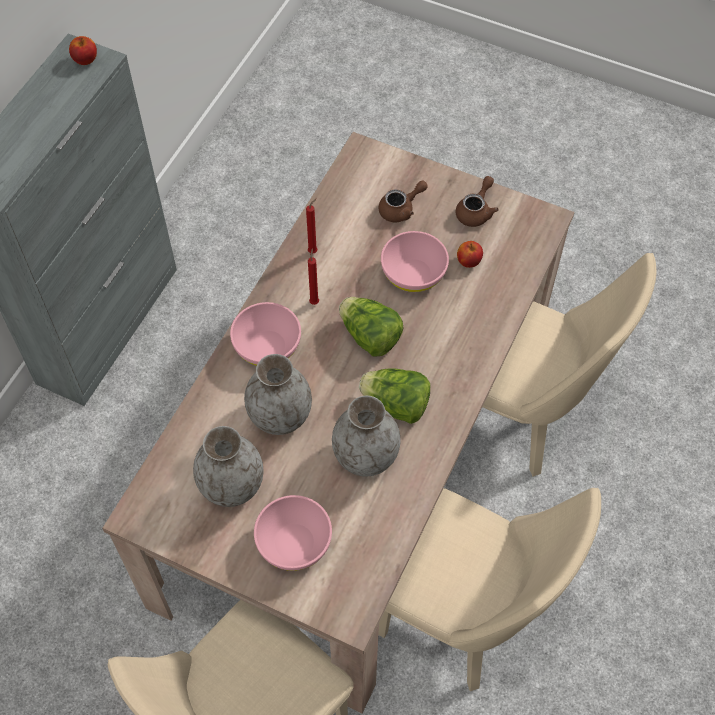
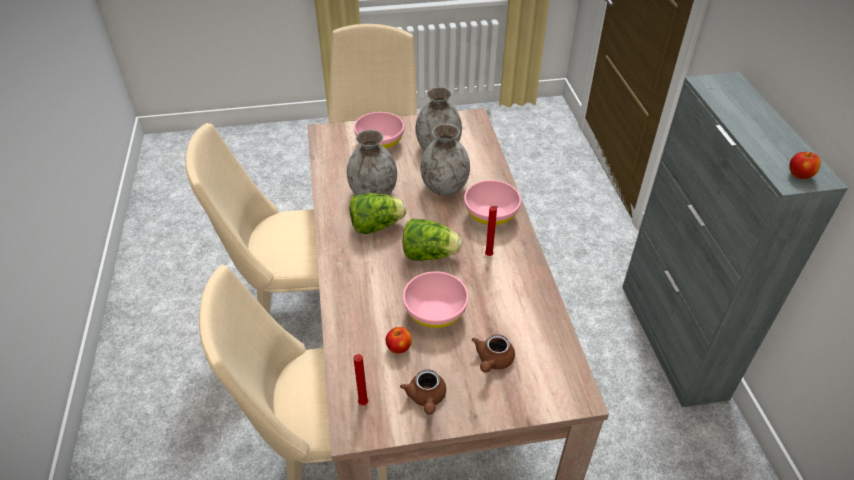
camera: 145 degrees right, 15 degrees down
red candle [306,199,317,254] -> red candle moved to [354,354,368,405]

